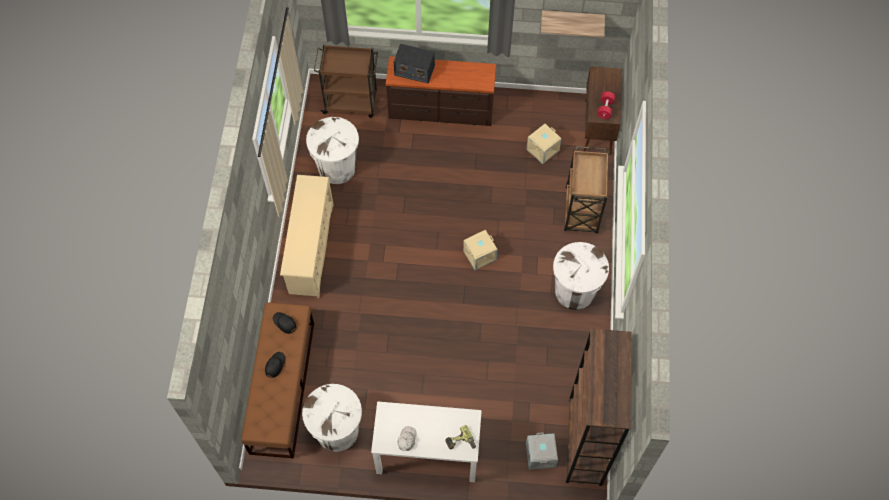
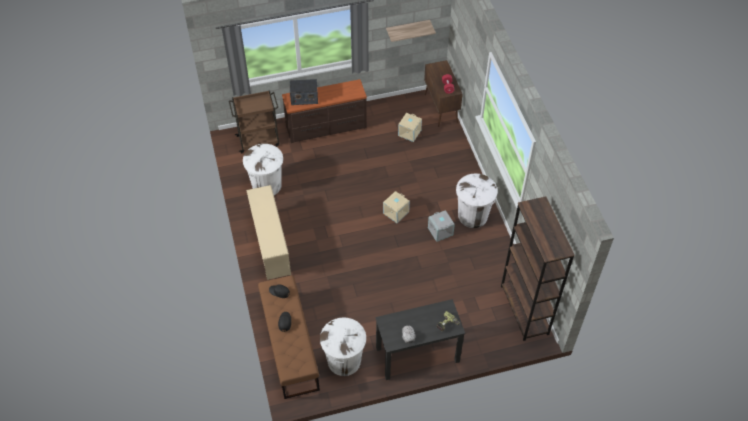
camera: 20 degrees left, 10 degrees down
white desk [371,401,482,482] -> black desk [375,299,465,380]
grey storage box [526,433,558,470] -> grey storage box moved to [428,210,455,242]
brown cart [564,146,609,234] -> none

